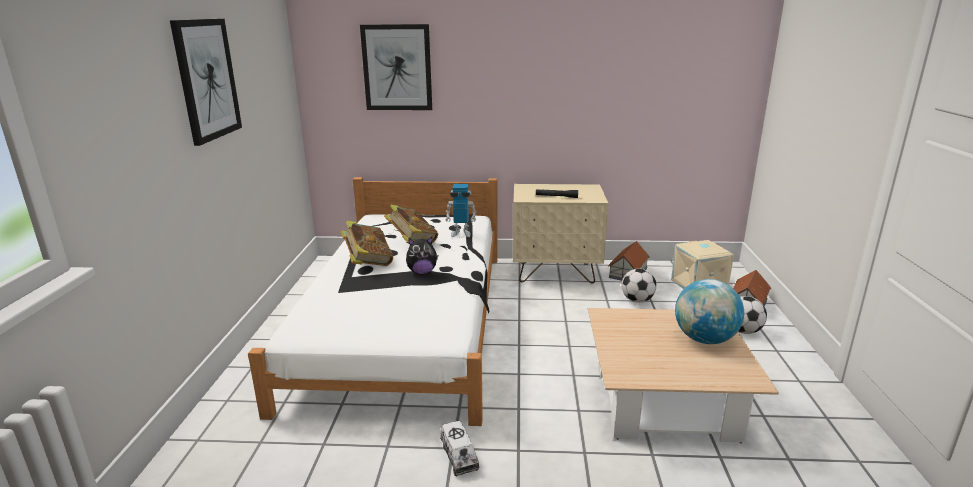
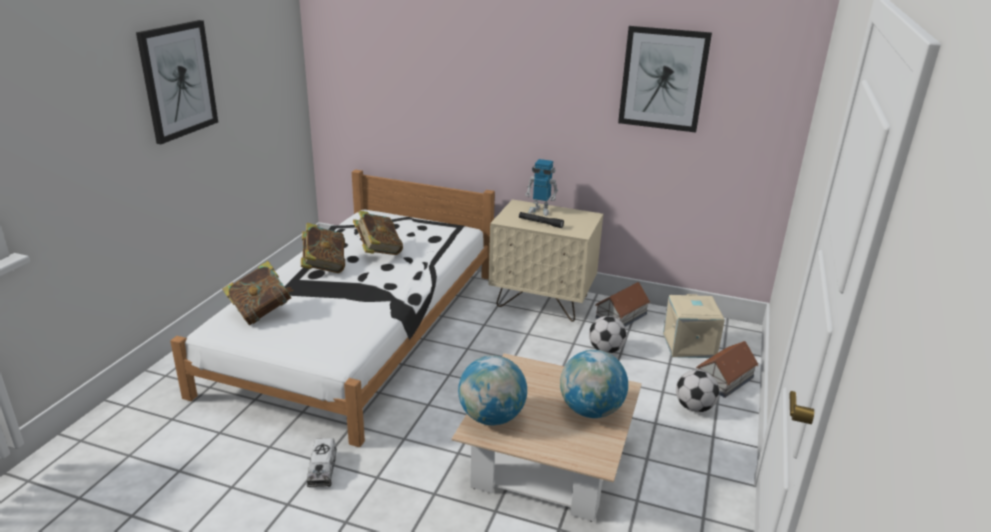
camera: 15 degrees right, 5 degrees up
picture [360,24,432,110] -> picture moved to [618,26,712,133]
plush toy [406,237,438,274] -> none
toy robot [445,184,477,237] -> toy robot moved to [525,159,558,216]
none -> book [222,261,294,325]
none -> globe [458,355,527,425]

